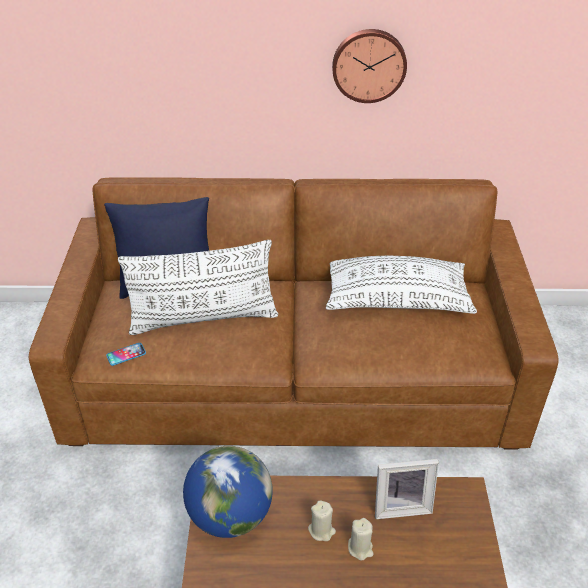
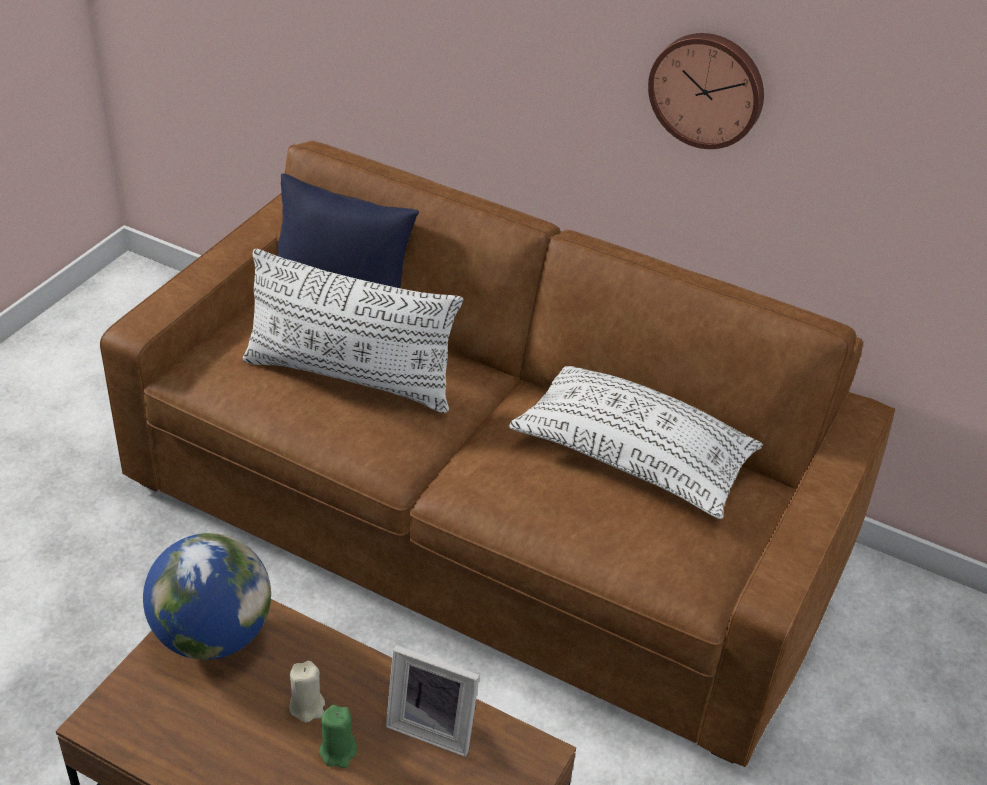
camera: 25 degrees right, 0 degrees up
phone [106,343,146,366] -> none
beige candle [348,518,374,561] -> green candle [319,705,357,768]

